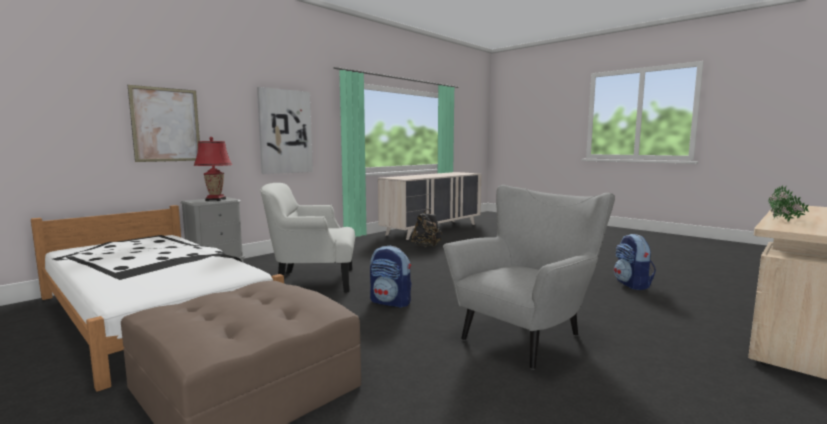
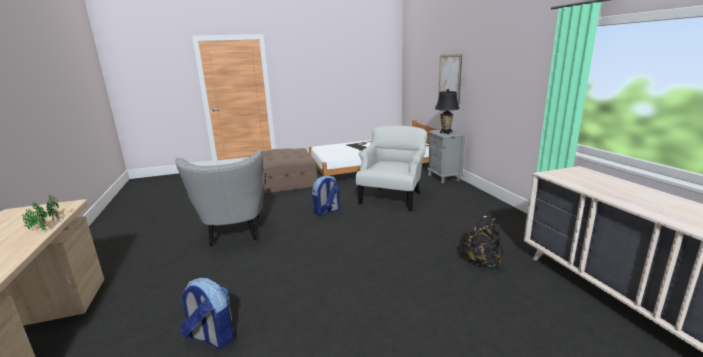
camera: 120 degrees right, 10 degrees up
red table lamp [194,137,232,201] -> black table lamp [435,89,460,134]
picture [257,87,313,174] -> none

